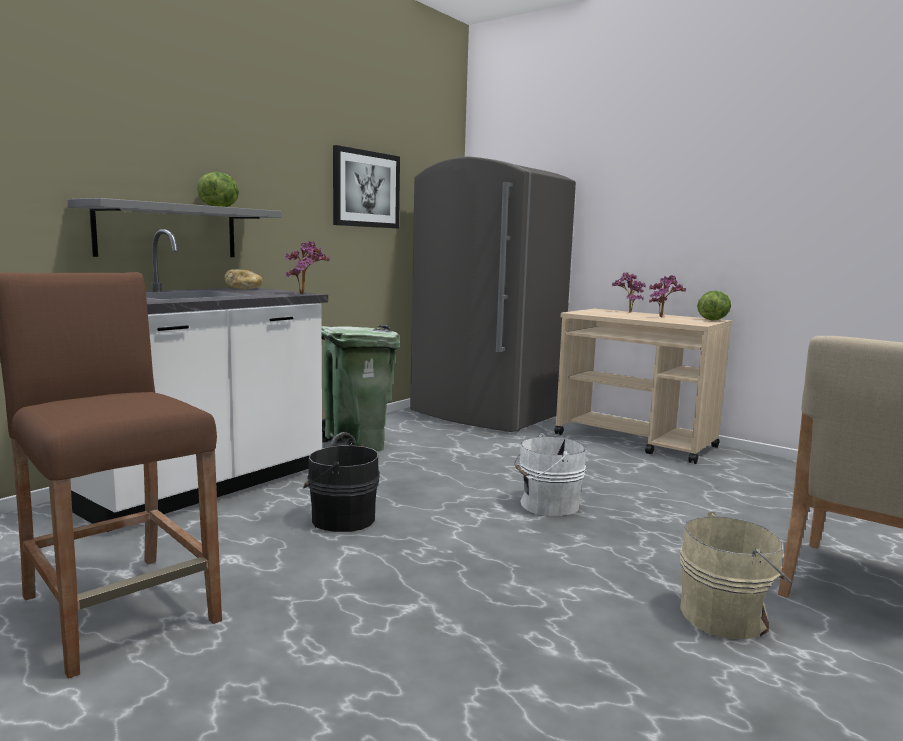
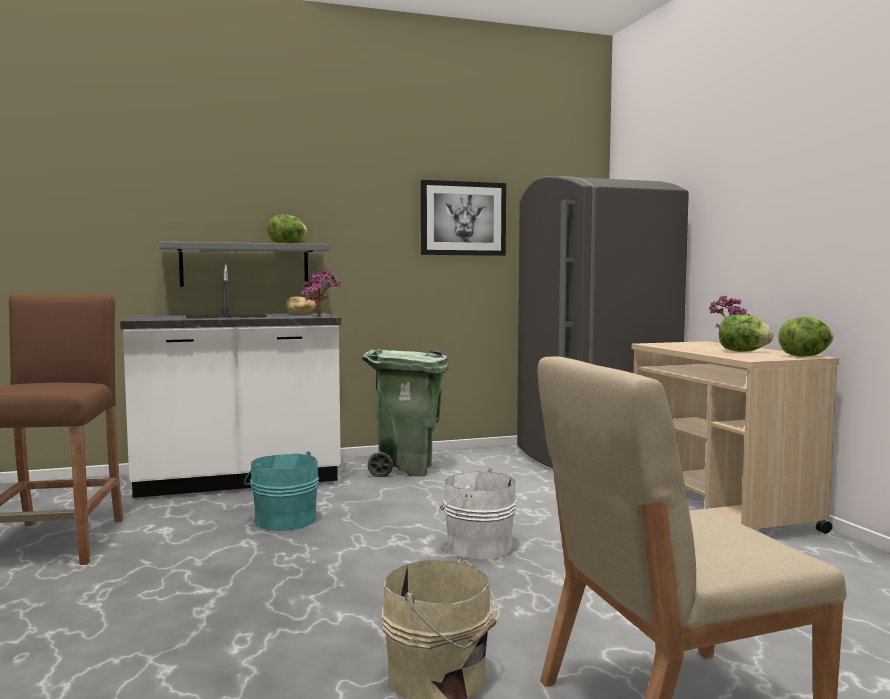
camera: 35 degrees right, 5 degrees down
black bucket [303,442,380,532] -> turquoise bucket [244,451,319,531]
potted plant [649,275,686,317] -> lettuce [719,314,774,352]

